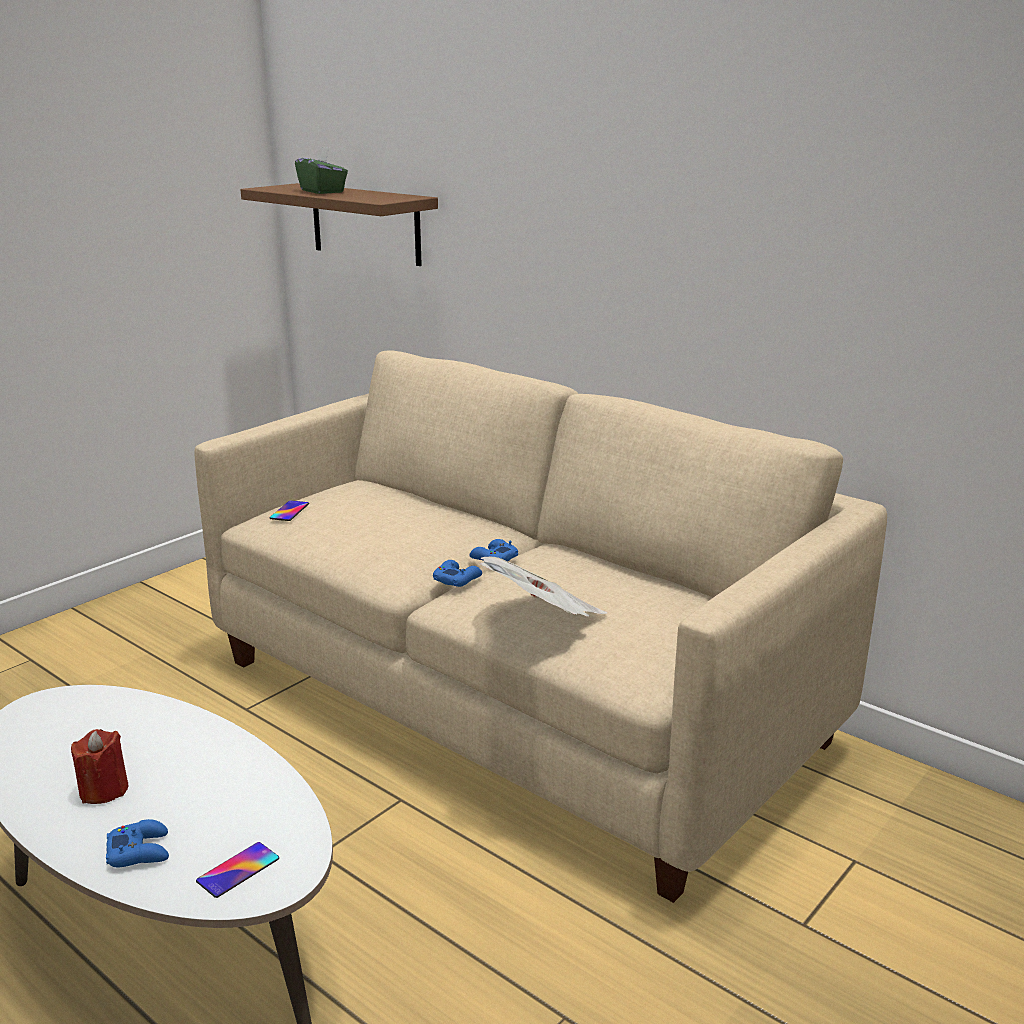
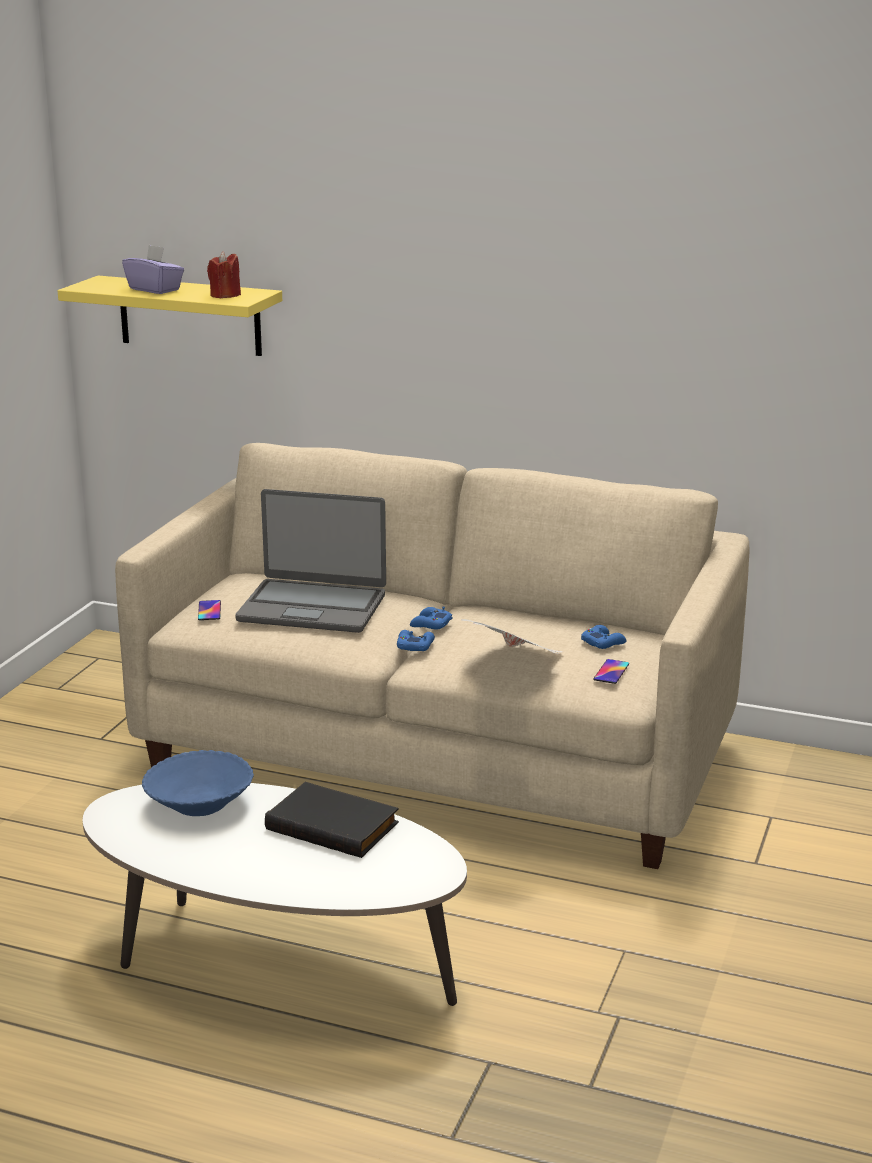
camera: 20 degrees left, 0 degrees up
red candle [71,729,128,804] -> red candle moved to [207,252,241,298]
blue game controller [106,819,169,868] -> blue game controller moved to [581,625,626,649]
phone [196,842,279,898] -> phone moved to [593,659,629,684]
brown shelf [240,183,438,266] -> yellow shelf [58,276,282,356]
green tissue box [295,146,348,194] -> purple tissue box [122,245,184,294]
none -> blue bowl [142,750,254,816]
none -> laptop [235,489,386,633]
none -> black book [265,782,399,858]

